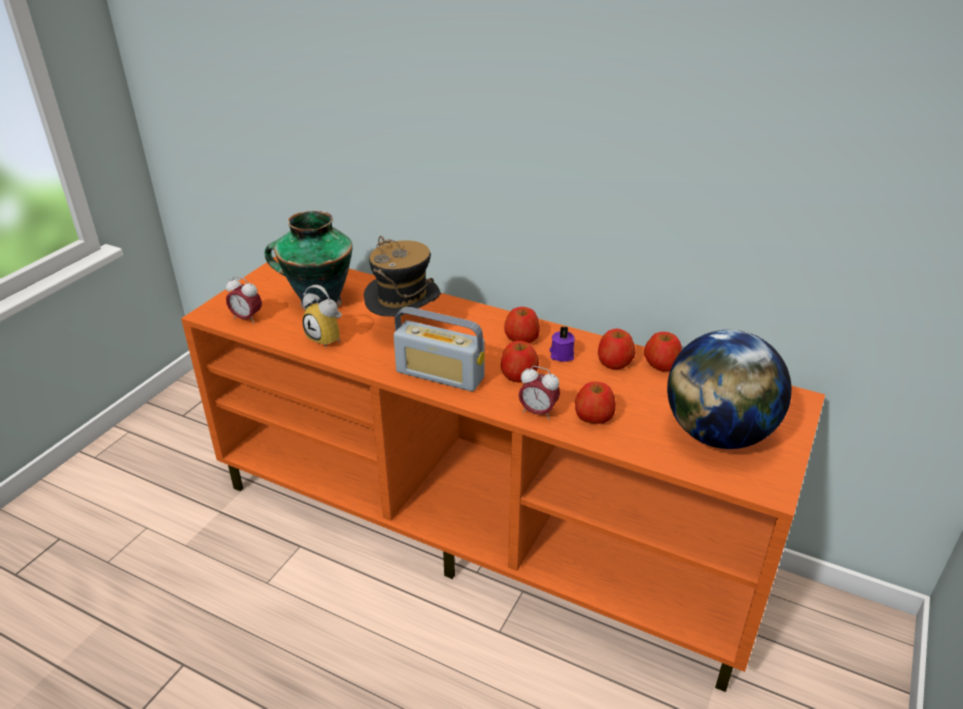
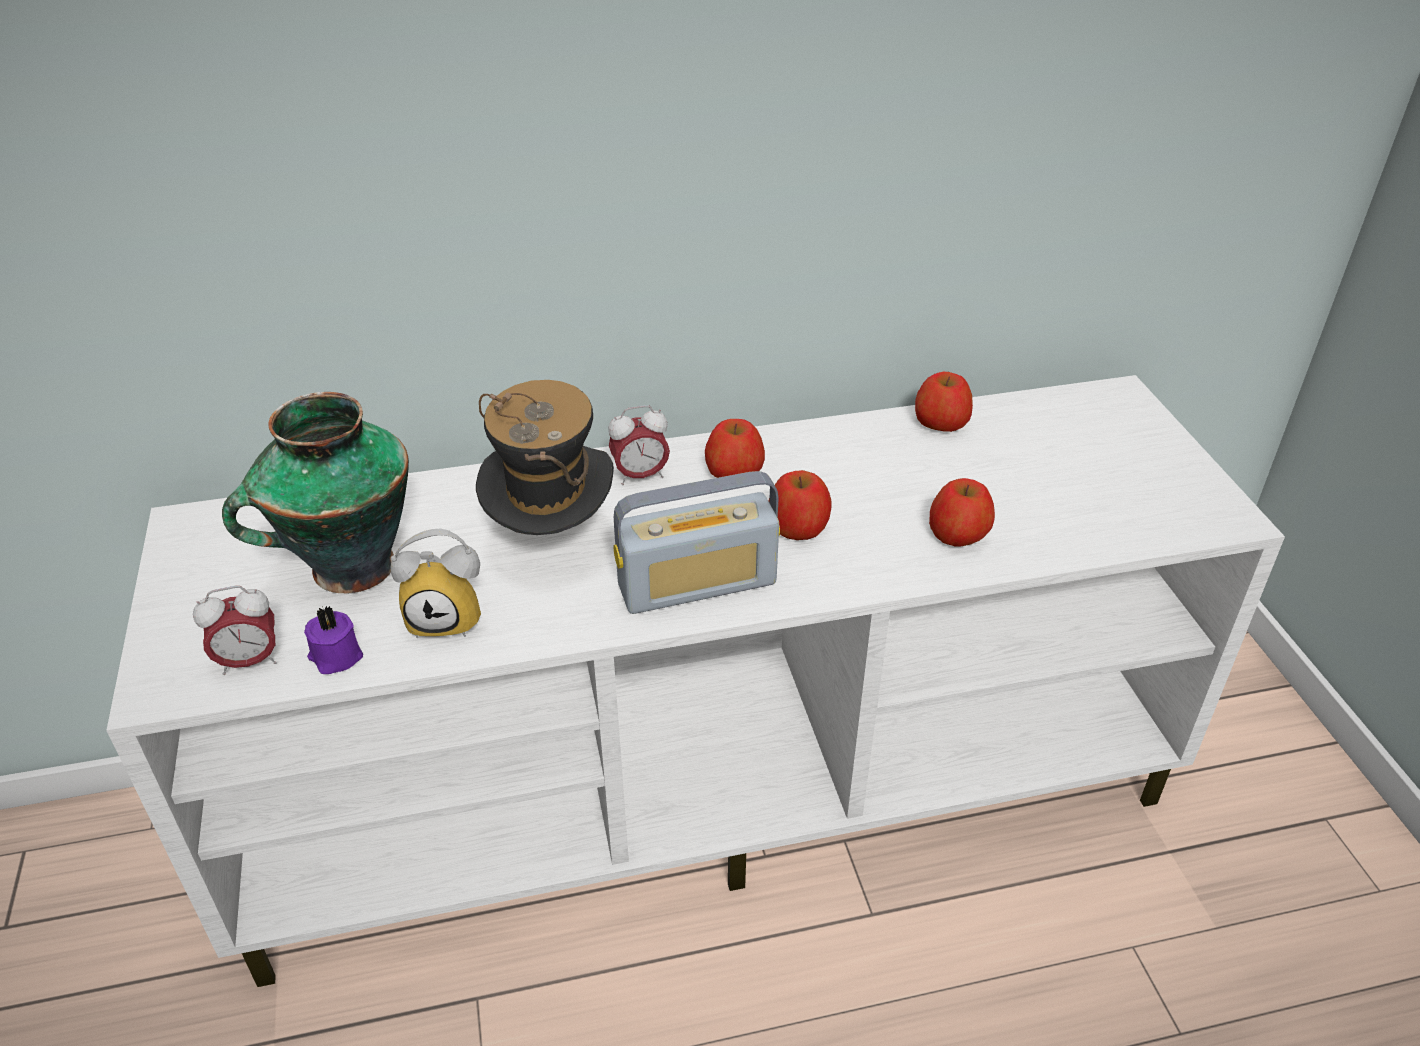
camera: 40 degrees left, 5 degrees up
orange tv stand [181,256,825,692] -> white tv stand [106,375,1285,987]
alarm clock [519,366,560,420] -> alarm clock moved to [608,405,670,485]
purple candle [549,326,575,362] -> purple candle moved to [304,606,363,674]
apple [598,329,635,369] -> none
globe [667,330,792,449] -> none

